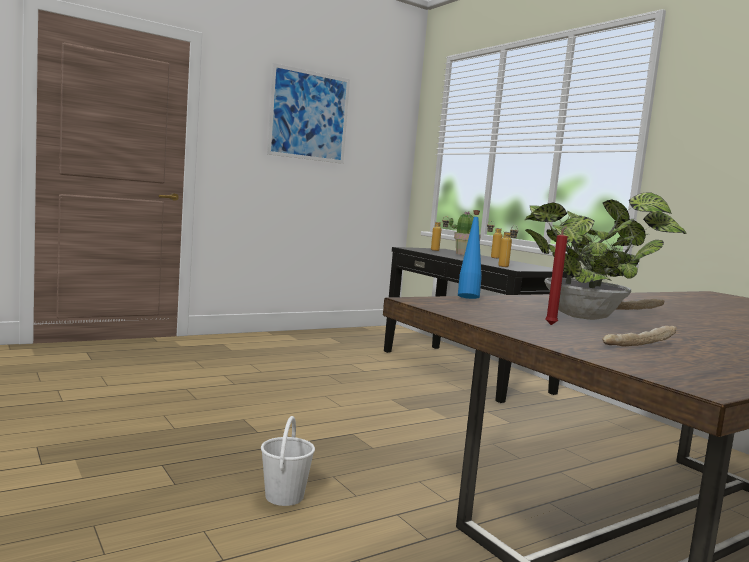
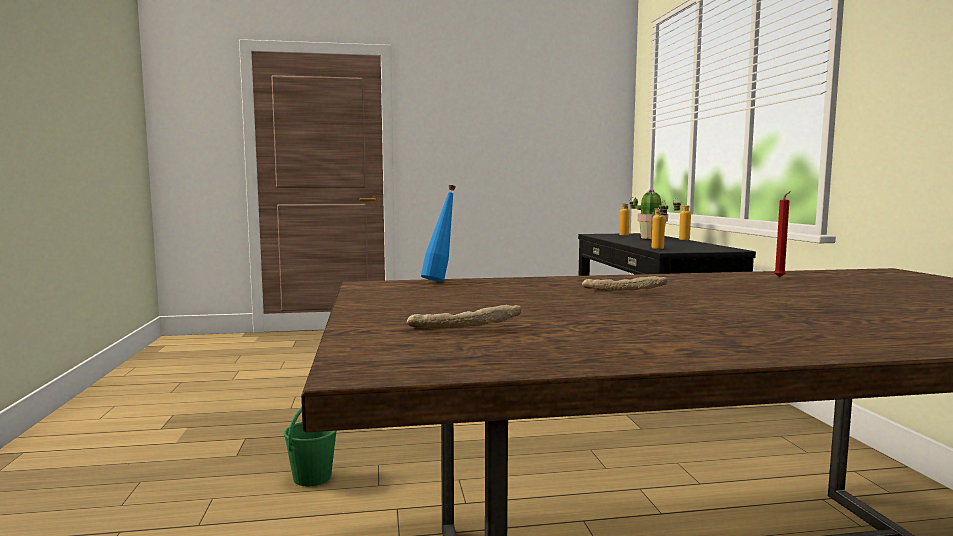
camera: 25 degrees right, 0 degrees up
white bucket [261,416,315,506] -> green bucket [284,406,337,486]
picture [267,63,350,164] -> none
potted plant [525,192,687,320] -> none
red candle [545,226,568,325] -> red candle moved to [774,191,791,278]

